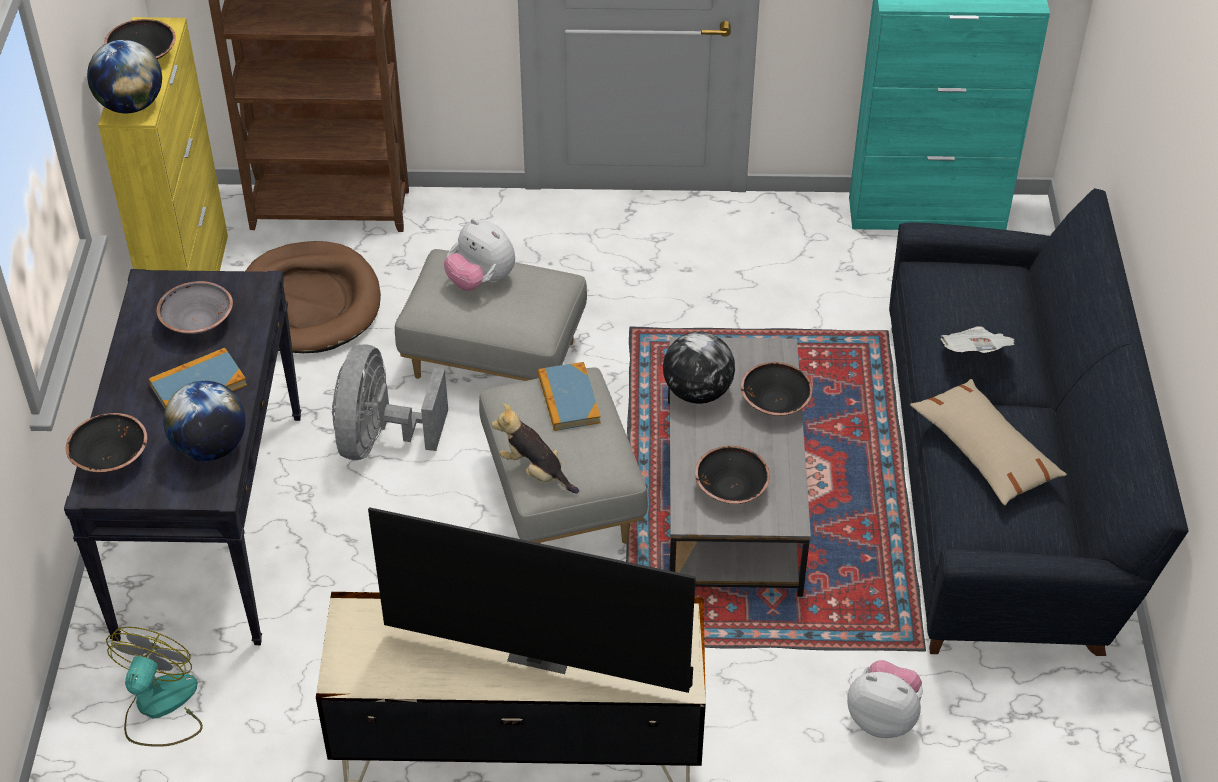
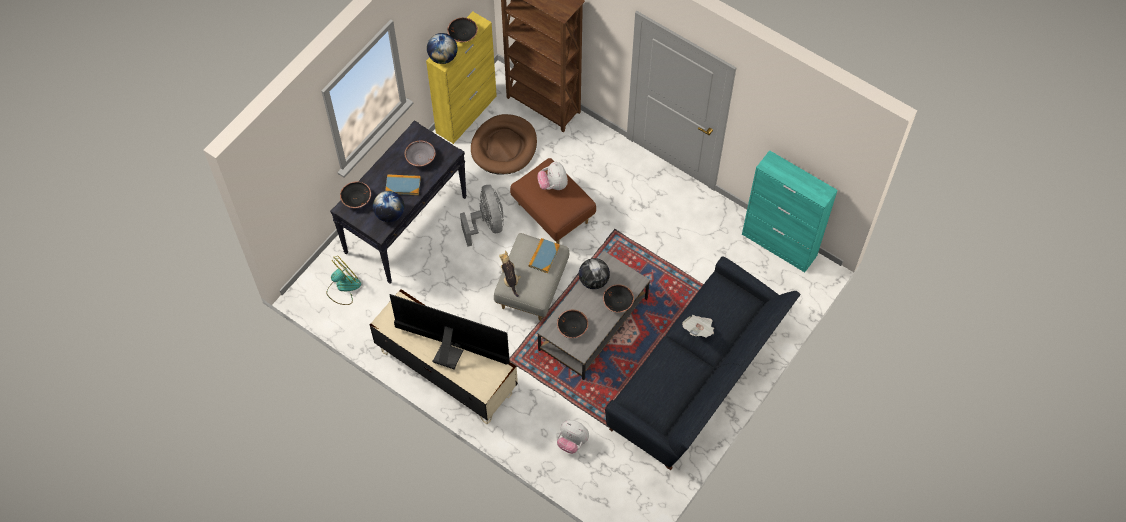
camera: 35 degrees right, 15 degrees up
grey fan [332,345,448,460] -> grey fan turned 120 degrees clockwise [460,185,504,247]
television [368,507,696,693] -> television turned 150 degrees clockwise [390,294,510,370]
grey ottoman [395,249,587,381] -> brown ottoman [510,158,596,244]
plush toy [847,660,923,738] -> plush toy turned 150 degrees clockwise [557,420,589,454]
beige pillow [910,379,1067,506] -> none

